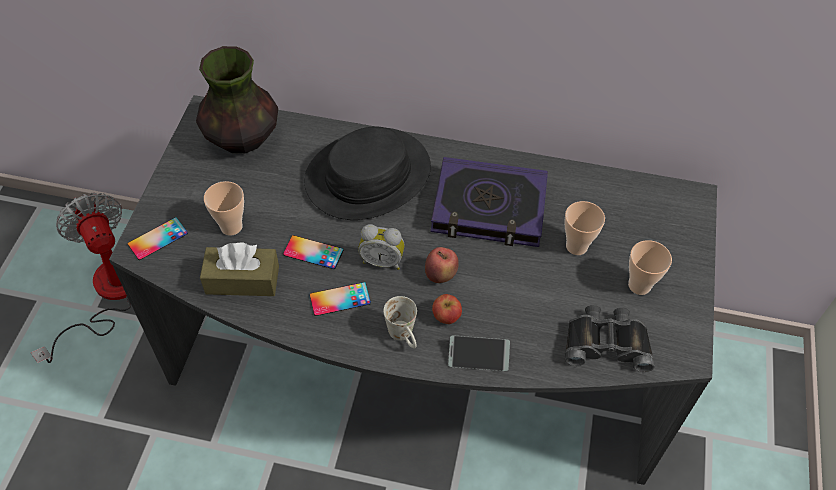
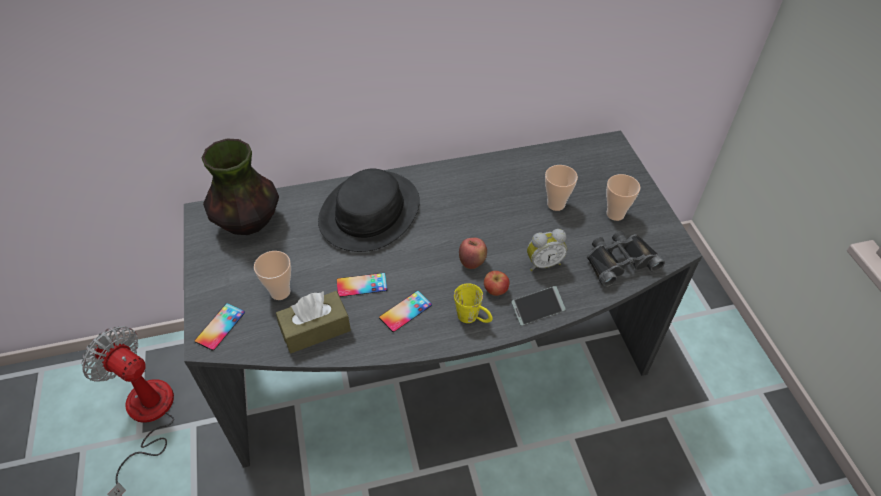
camera: 25 degrees left, 5 degrees down
alarm clock [358,224,405,270] -> alarm clock moved to [527,229,567,271]
white mug [383,296,417,349] -> yellow mug [454,283,493,323]
book [430,157,548,247] -> none

